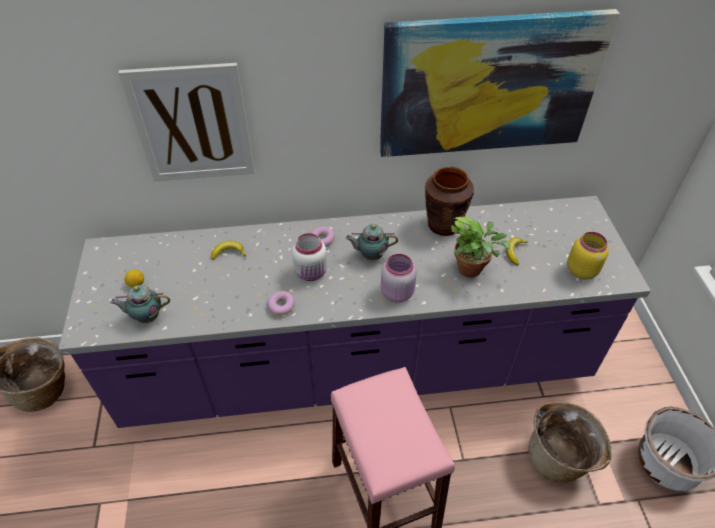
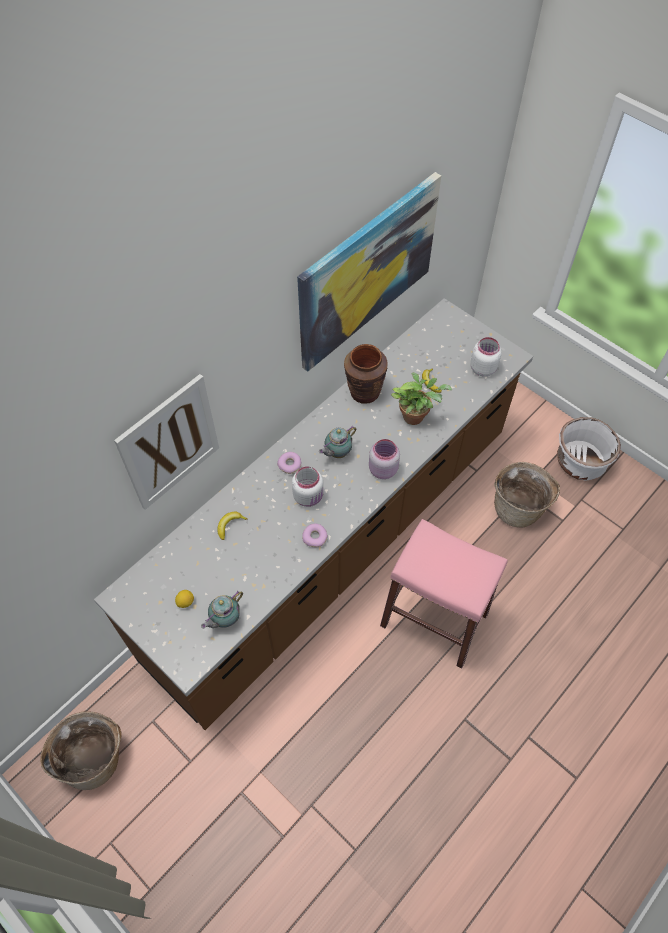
camera: 40 degrees left, 10 degrees up
purple counter [59,196,651,428] -> brown counter [94,298,533,730]
yellow jar [567,232,609,280] -> white jar [470,337,502,377]

